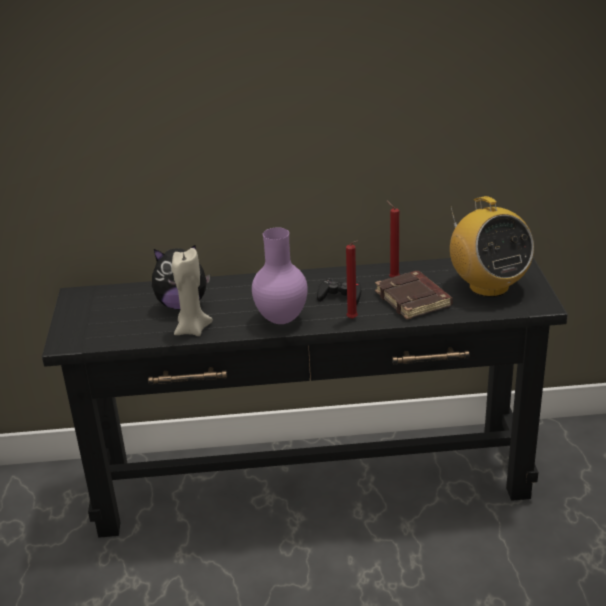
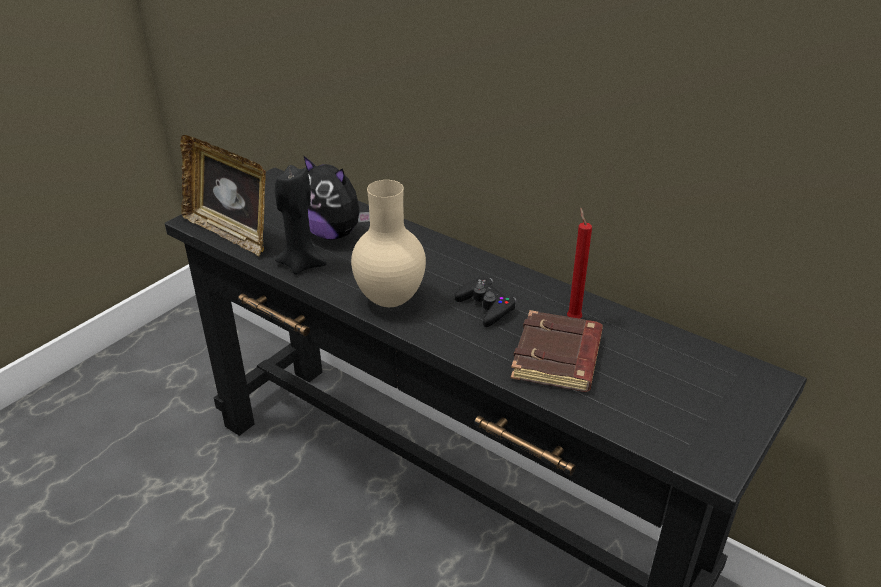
camera: 40 degrees right, 5 degrees up
beige candle [172,248,213,336] -> black candle [275,165,327,275]
purple vase [252,227,308,324] -> beige vase [351,180,426,307]
red candle [346,240,358,319] -> none
radio [450,196,534,297] -> none
none -> picture frame [180,135,266,257]

